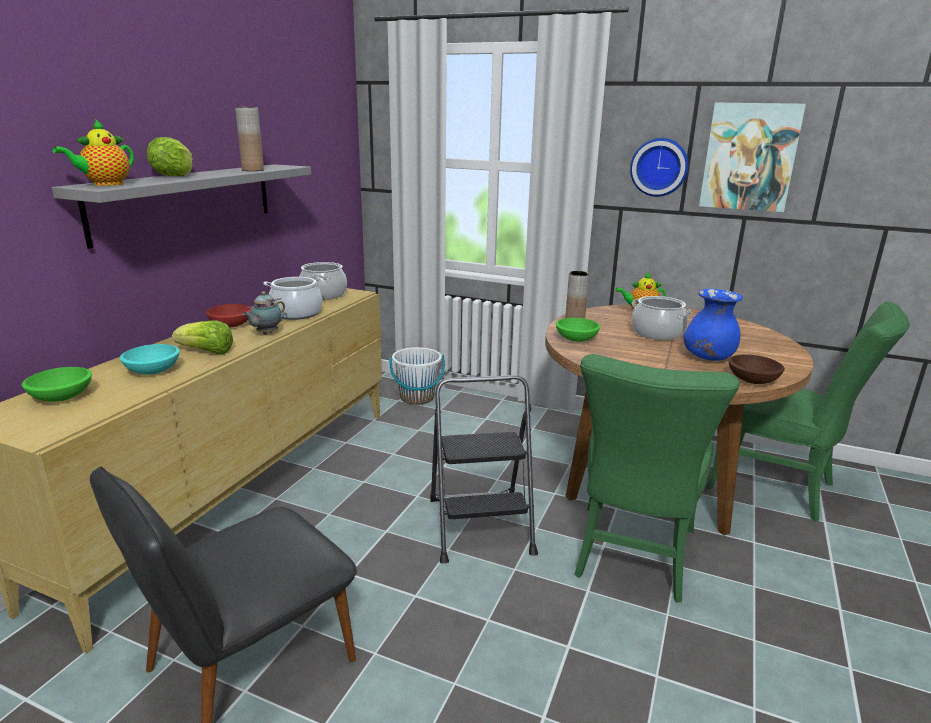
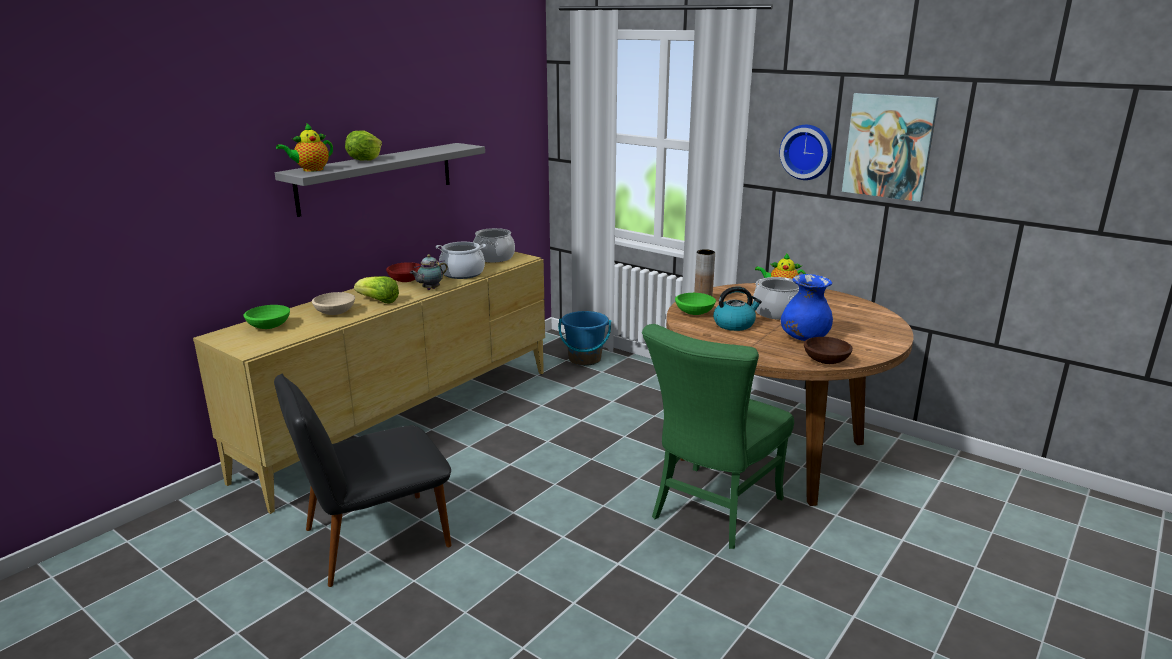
camera: 15 degrees right, 0 degrees up
turquoise bowl [120,344,180,375] -> beige bowl [312,292,355,315]
brown vase [235,107,264,171] -> none
white bucket [389,347,445,405] -> blue bucket [559,311,611,366]
black step ladder [430,375,538,564] -> none
green chair [706,302,910,522] -> none
none -> kettle [713,287,762,331]

